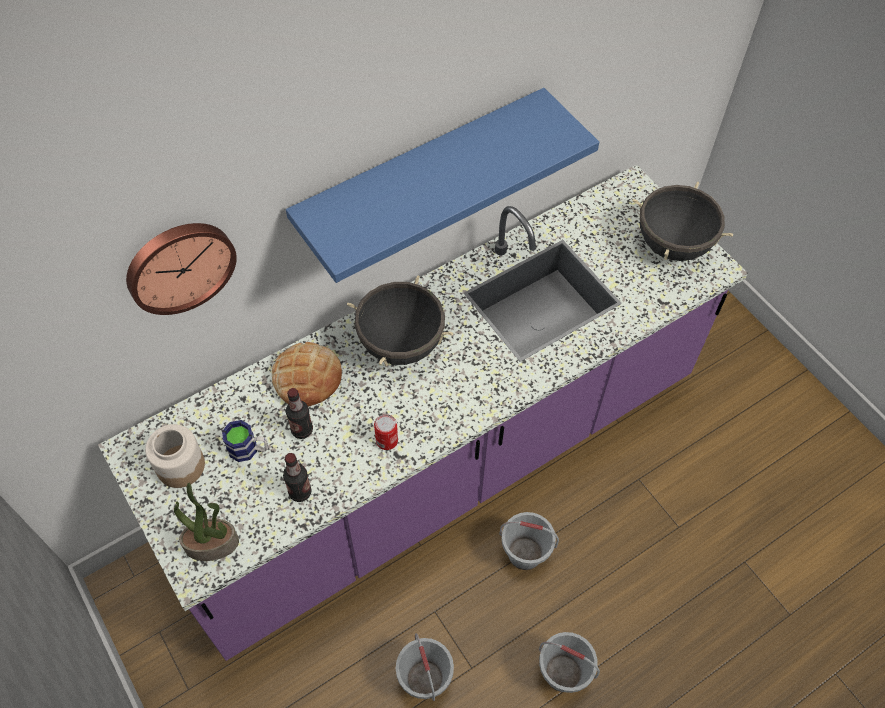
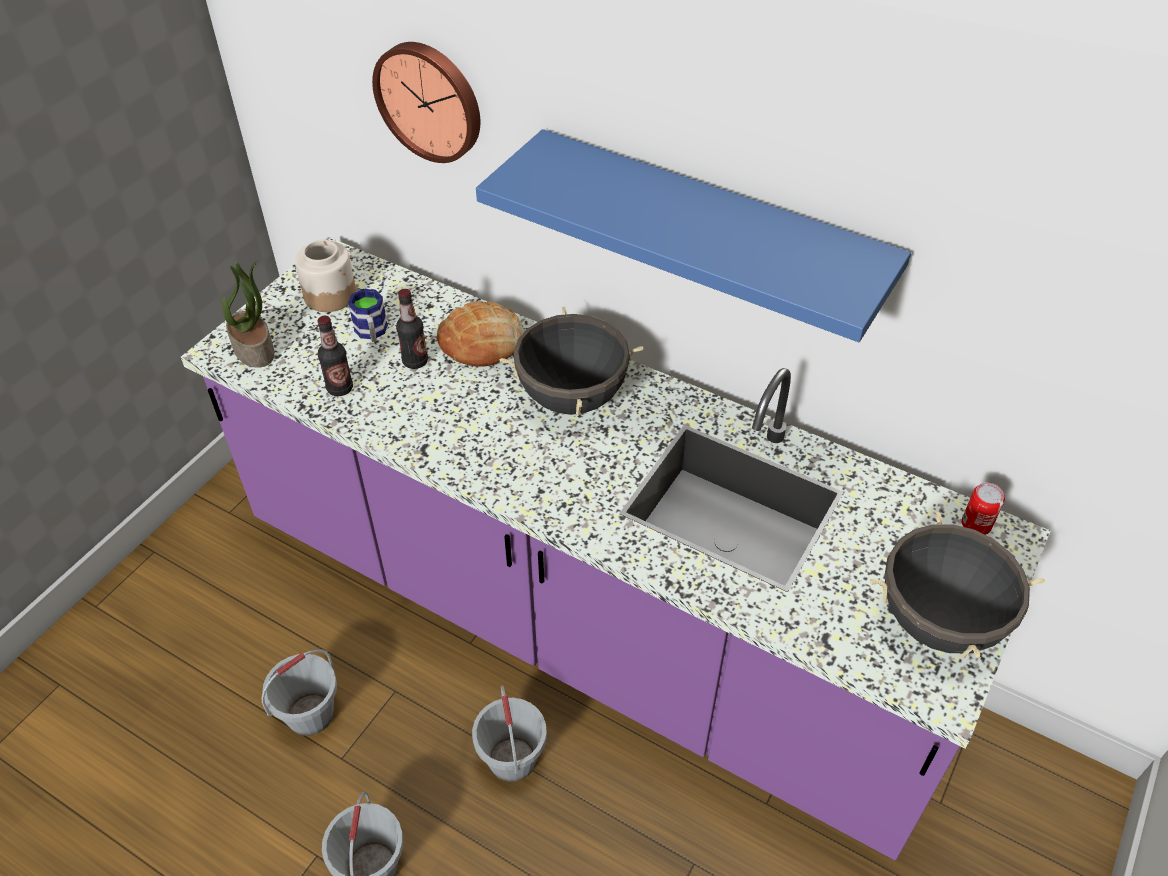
camera: 65 degrees right, 10 degrees down
can [374,414,398,450] -> can moved to [962,483,1005,535]

